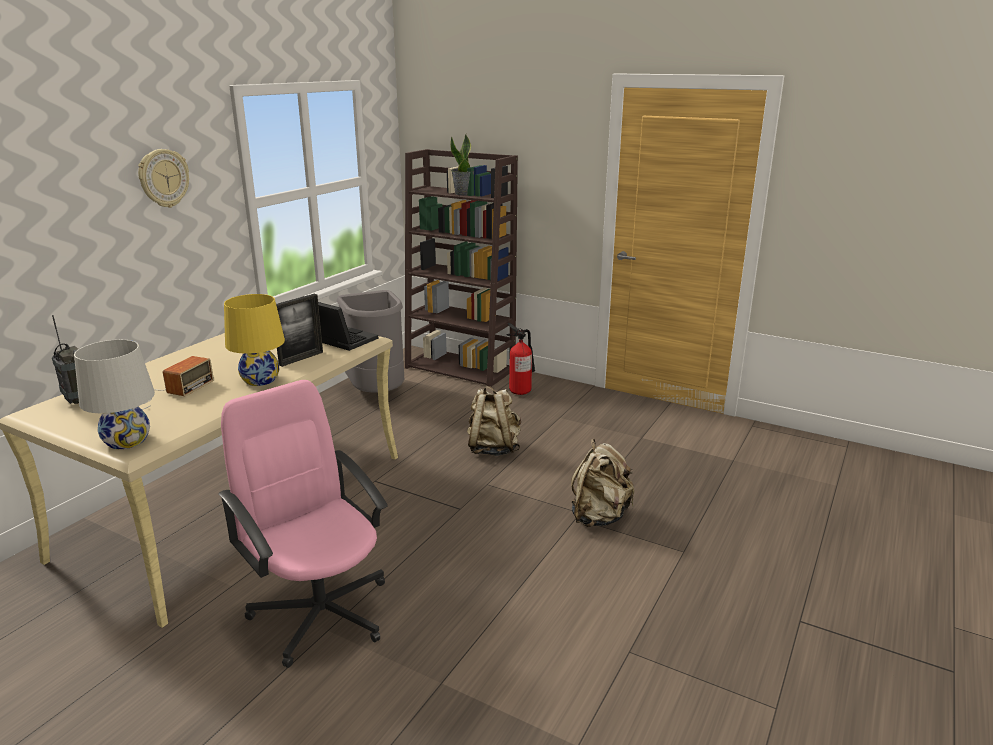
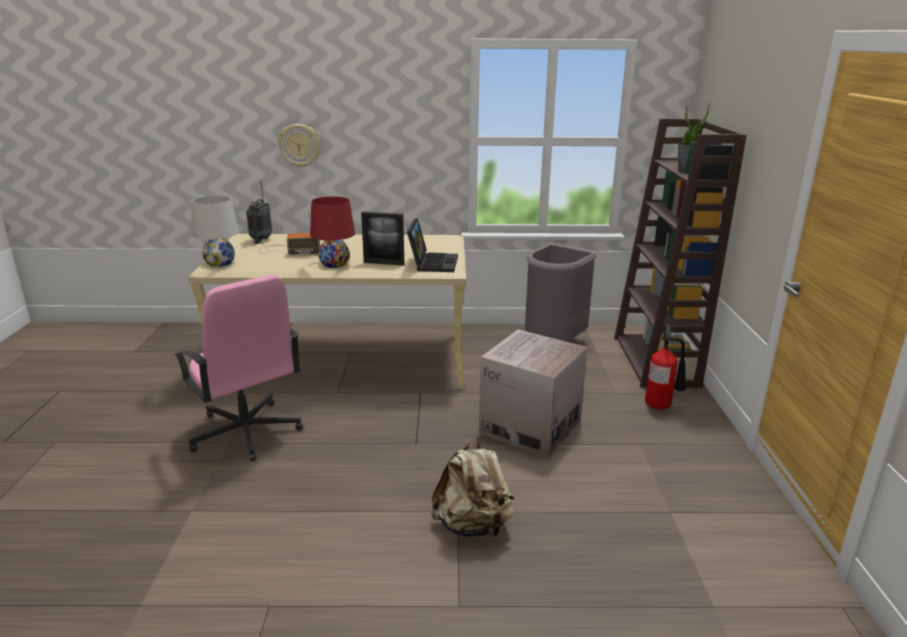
camera: 60 degrees right, 0 degrees up
wall clock [138,149,189,208] -> wall clock moved to [278,124,320,168]
pink office chair [218,380,388,668] -> pink office chair turned 120 degrees clockwise [174,275,303,461]
yellow table lamp [224,294,285,386] -> red table lamp [310,196,355,268]
beige backpack [467,386,521,456] -> cardboard box [479,330,588,458]

